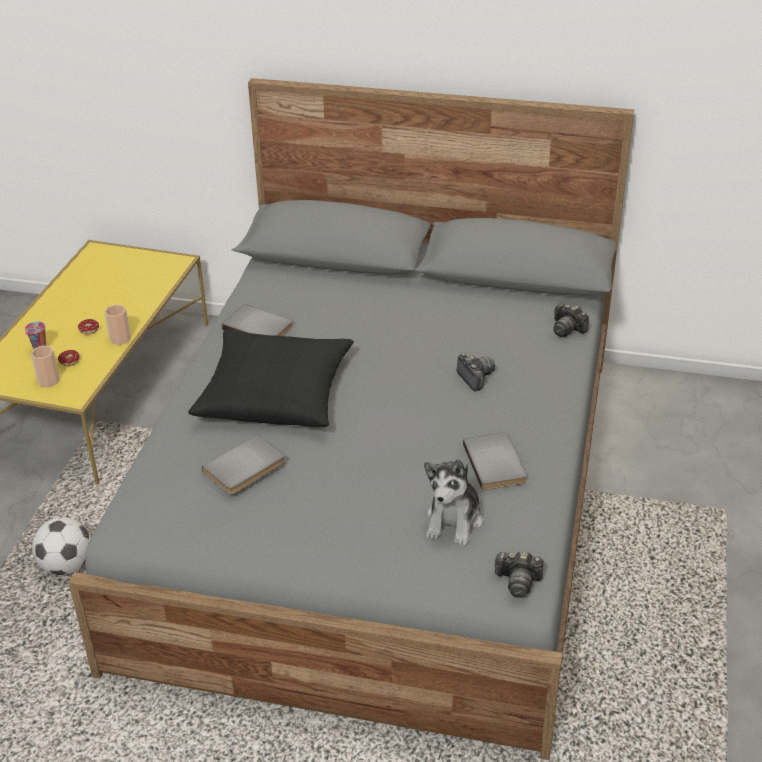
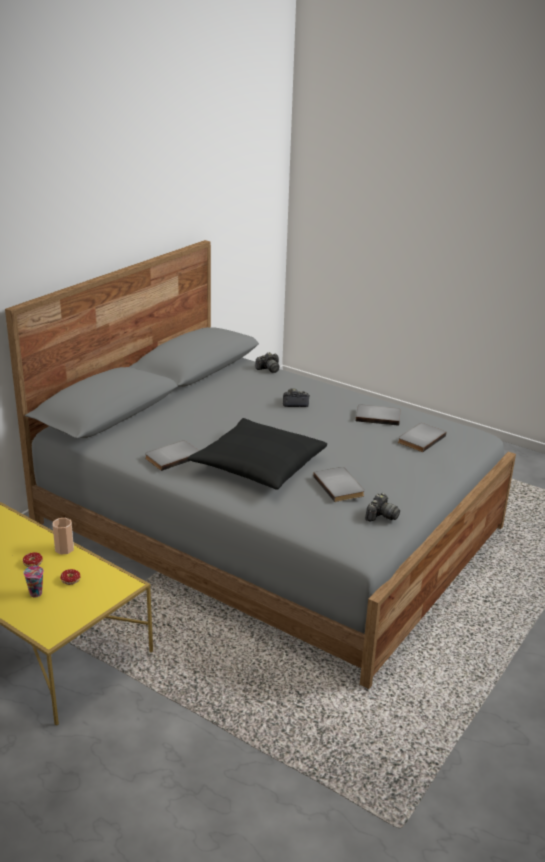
camera: 70 degrees left, 10 degrees down
cup [31,346,60,387] -> none
football [32,517,91,575] -> none
plush toy [424,459,483,546] -> grey book [398,423,446,452]
camera [494,551,543,598] -> camera moved to [365,493,400,522]

